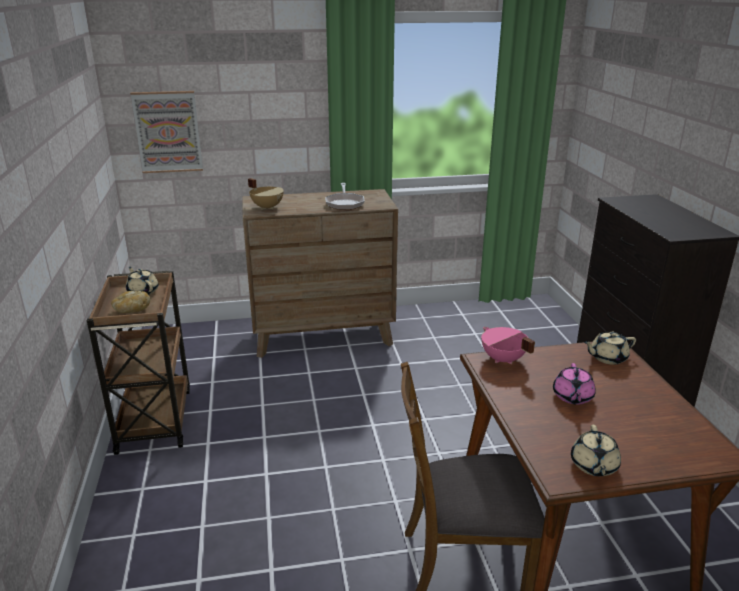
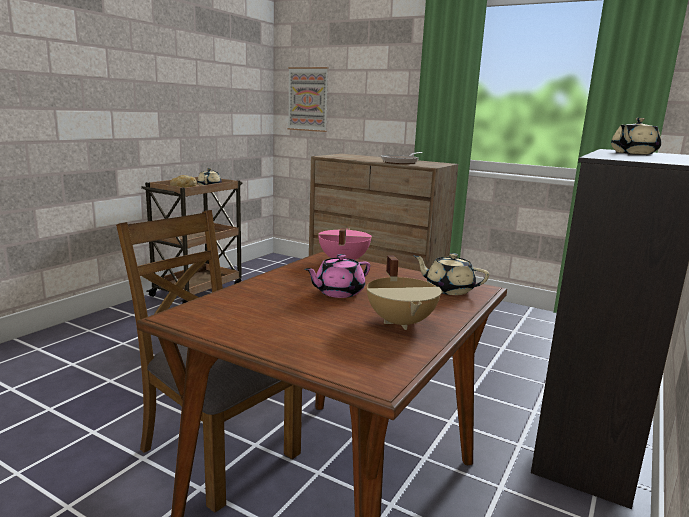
camera: 40 degrees right, 10 degrees down
beige cooking pot [248,178,284,210] -> beige cooking pot moved to [367,256,442,330]
beige teapot [571,425,621,476] -> beige teapot moved to [611,118,661,154]

